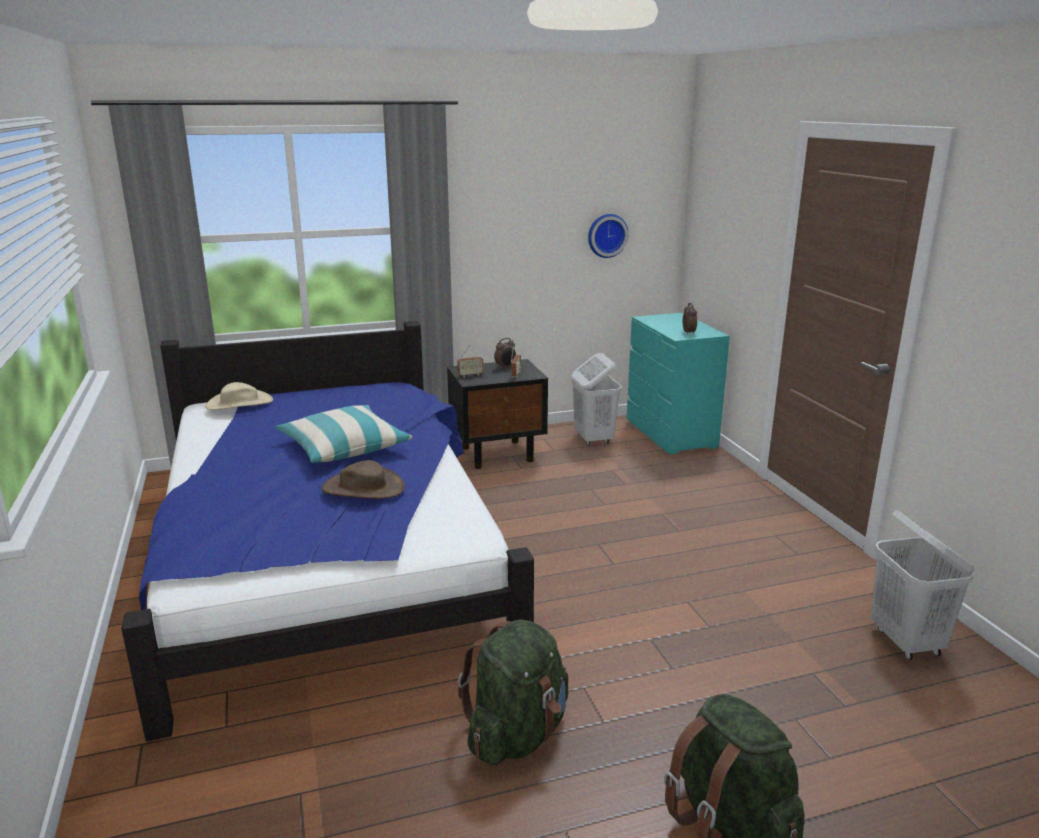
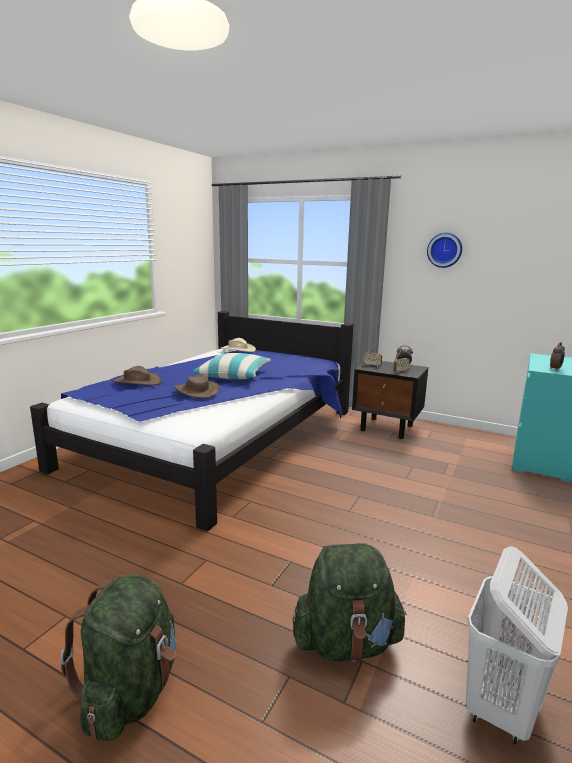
camera: 45 degrees right, 5 degrees down
green backpack [458,620,568,765] -> green backpack moved to [293,543,407,662]
white laundry basket [571,353,622,445] -> none
wall clock [588,214,629,258] -> wall clock moved to [427,233,462,268]
none -> brown hat [113,366,162,385]

